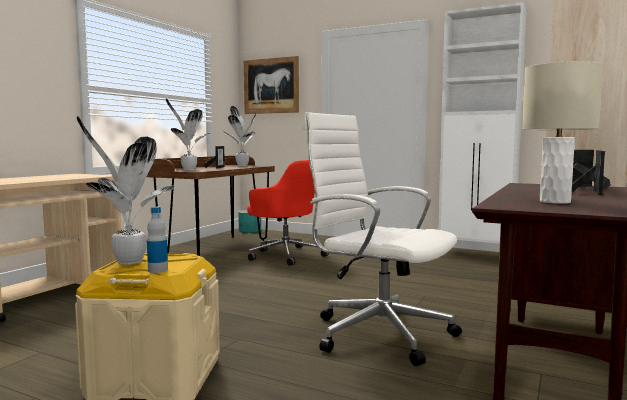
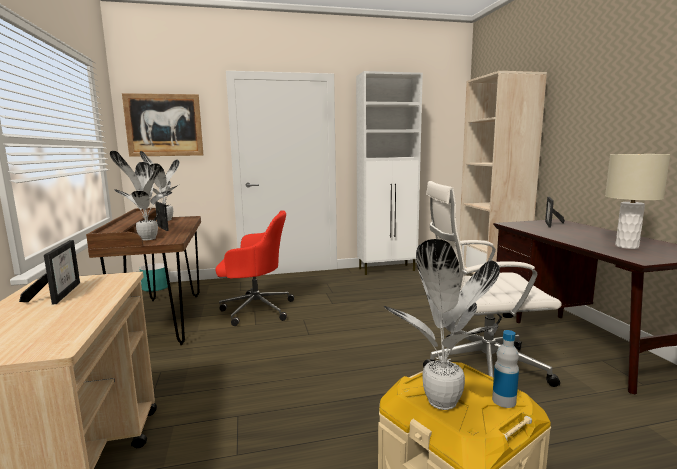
camera: 40 degrees left, 5 degrees up
picture frame [572,150,605,195] -> picture frame moved to [19,240,80,305]

